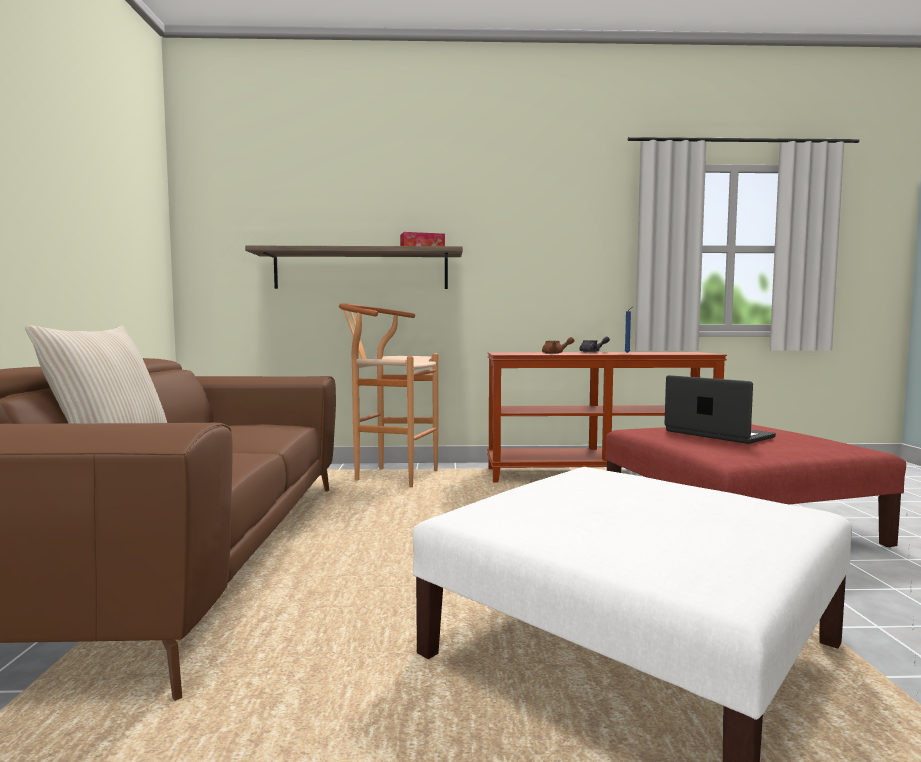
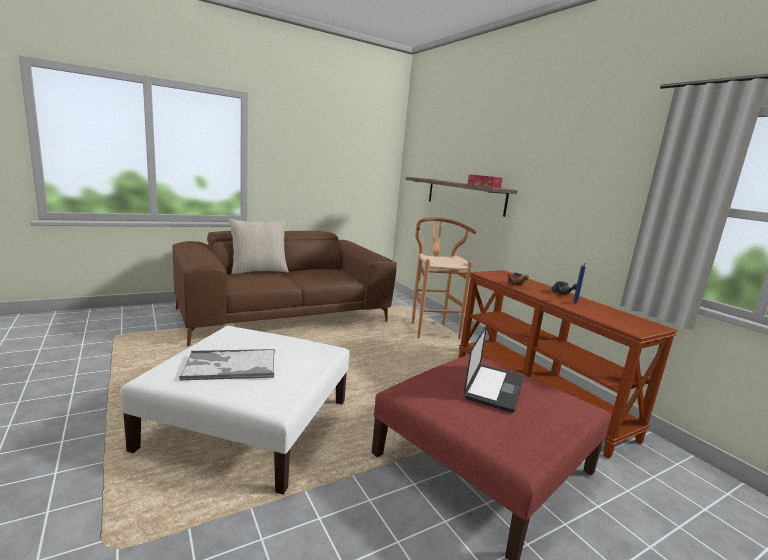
camera: 60 degrees right, 10 degrees up
none -> tray [179,349,275,380]

